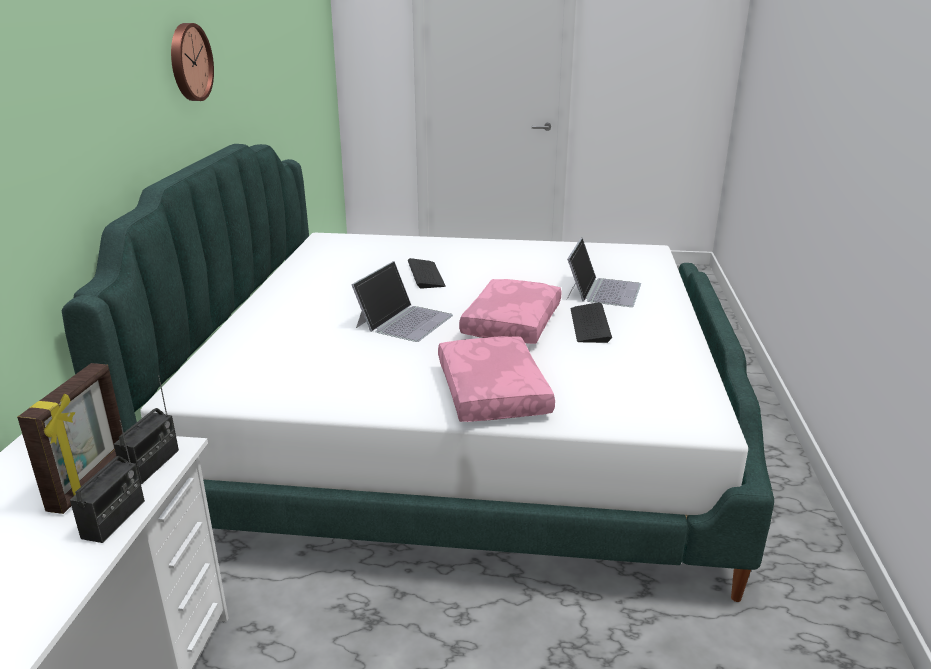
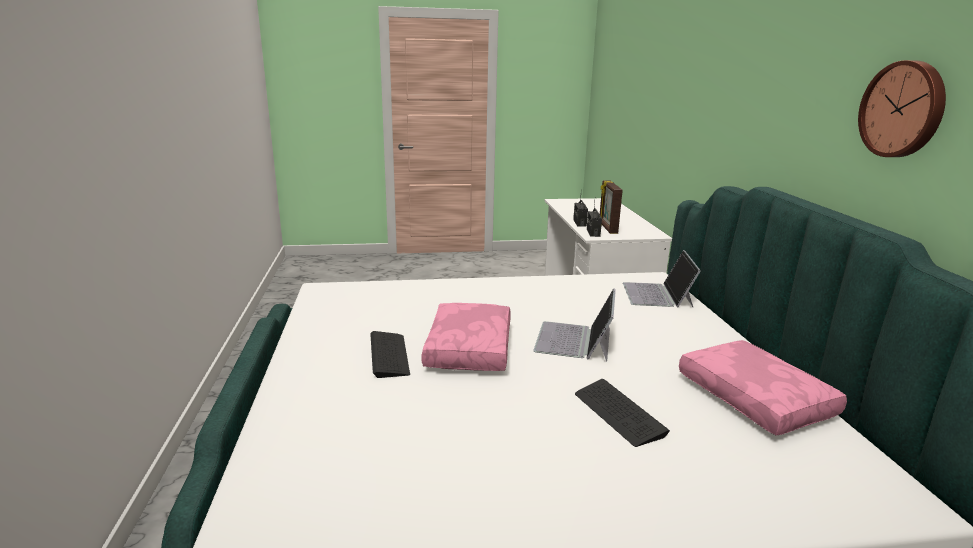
camera: 165 degrees right, 5 degrees down
pink pillow [438,336,555,422] -> pink pillow moved to [679,340,847,436]
laptop [567,238,641,307] -> laptop moved to [623,250,701,307]

